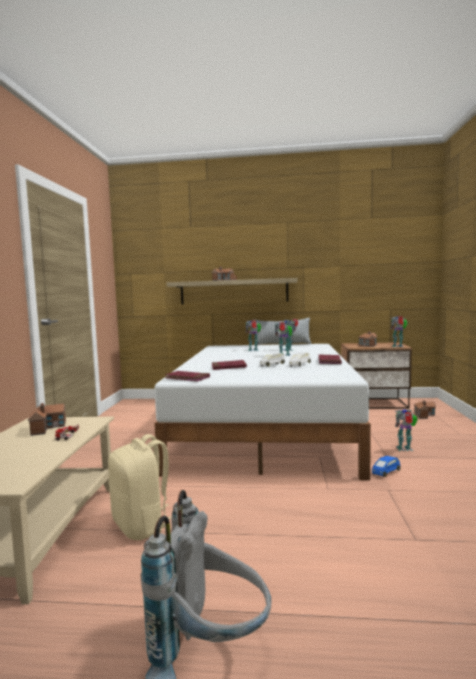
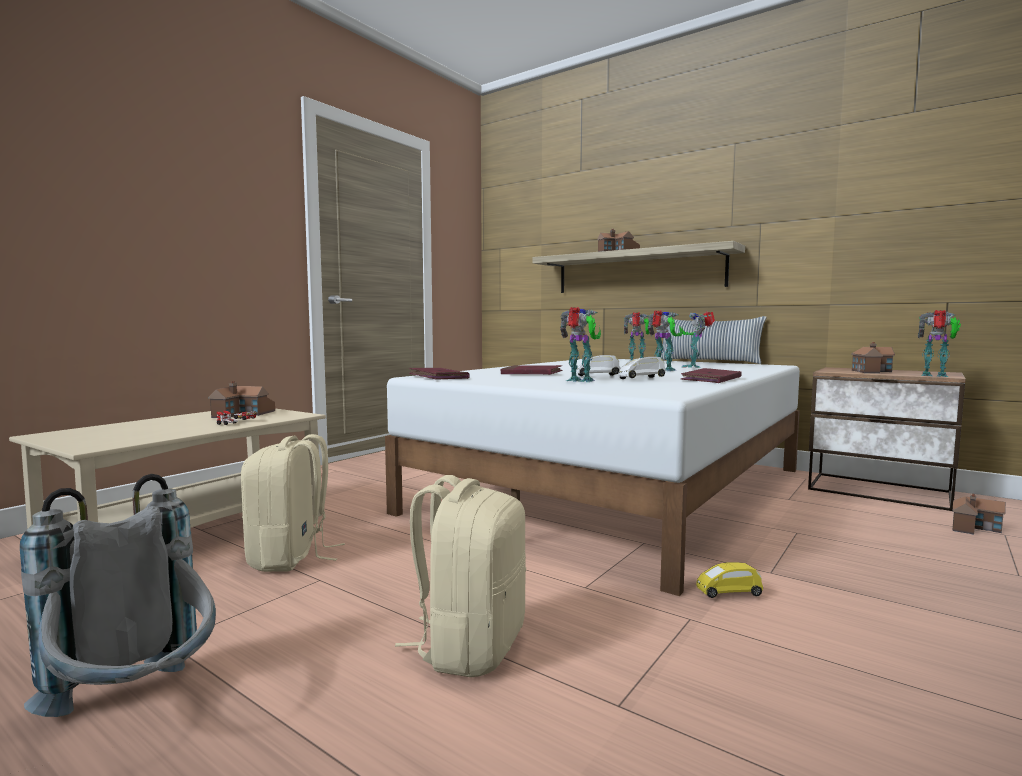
camera: 30 degrees right, 0 degrees up
blue toy car [372,456,401,477] -> yellow toy car [696,562,763,598]
toy robot [395,409,418,451] -> toy robot moved to [560,307,601,382]
none -> beige backpack [395,475,526,677]

